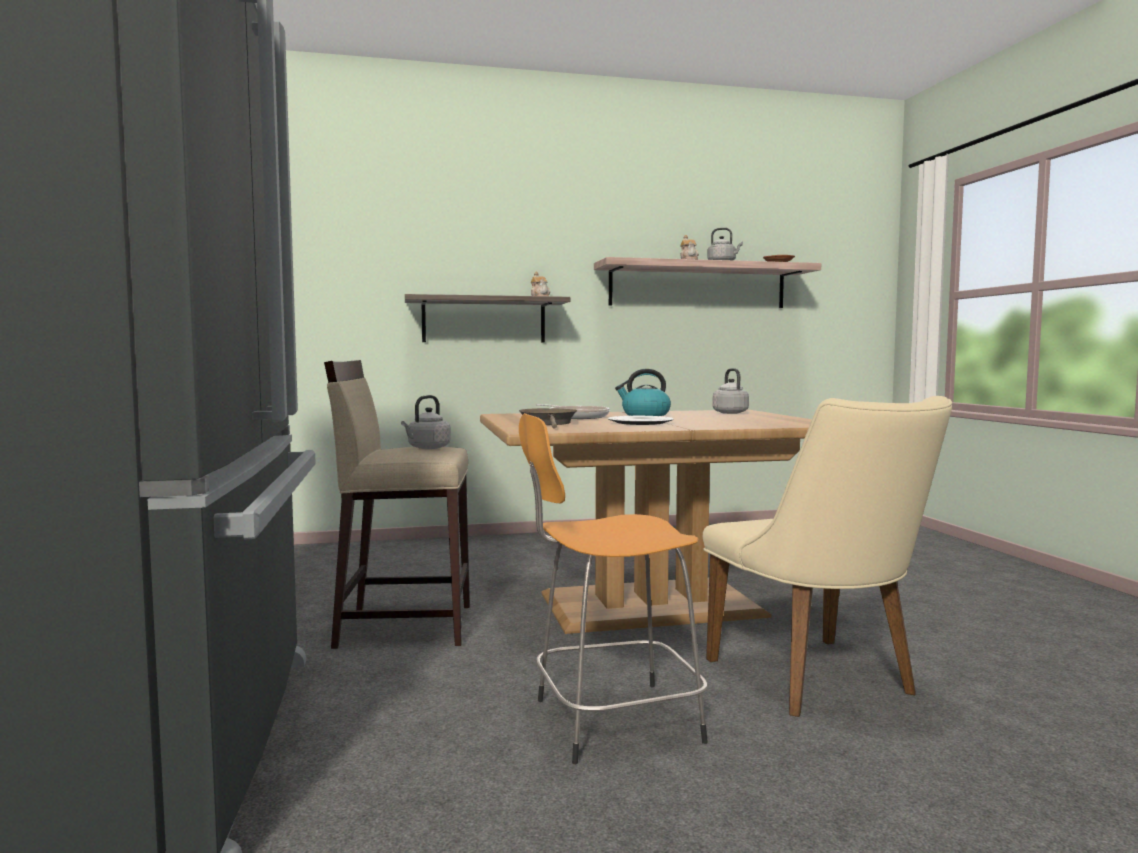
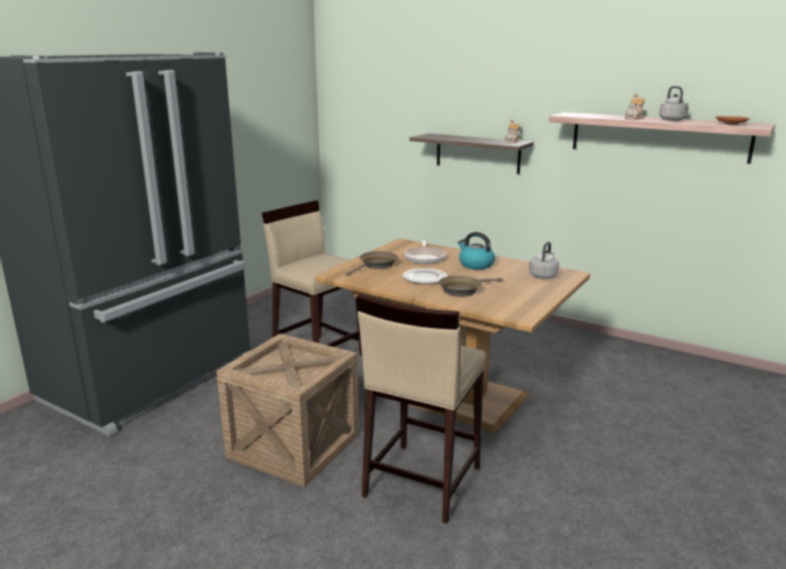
camera: 45 degrees right, 15 degrees up
grey kettle [401,395,451,449] -> none
orange stool [519,413,708,764] -> crate [216,334,359,487]
beige chair [703,396,952,717] -> beige stool [356,294,486,524]
none -> brown frying pan [439,275,503,297]

